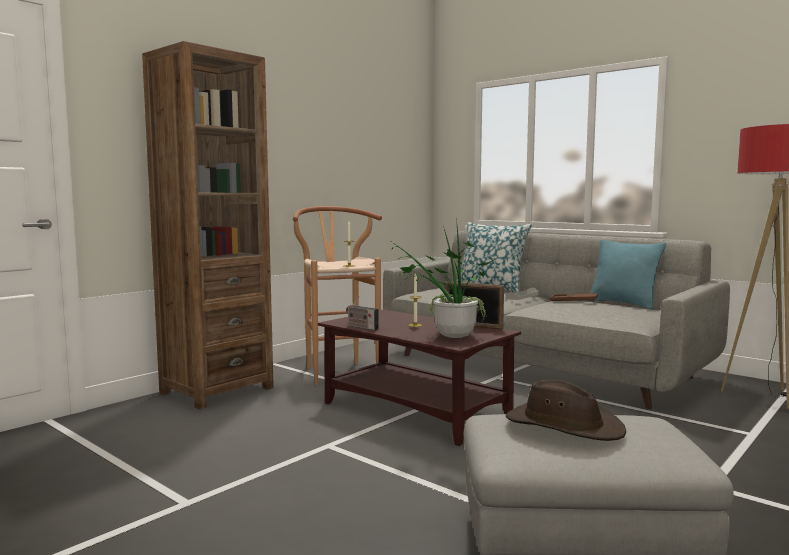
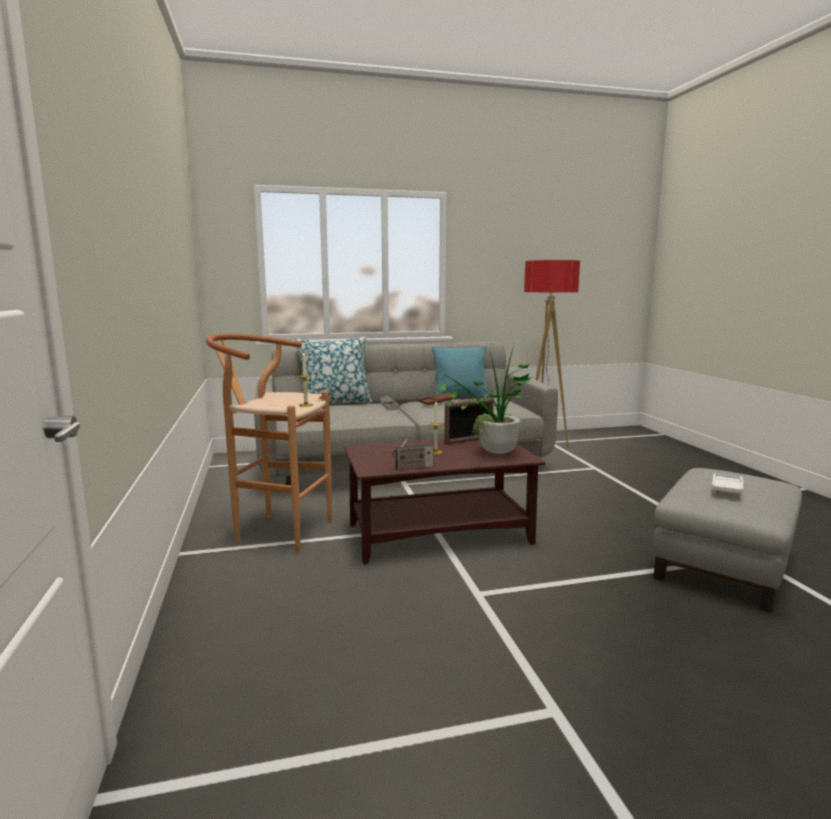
camera: 55 degrees left, 5 degrees up
brown bookcase [142,41,274,409] -> none
brown hat [506,380,626,441] -> white tray [712,473,743,496]

